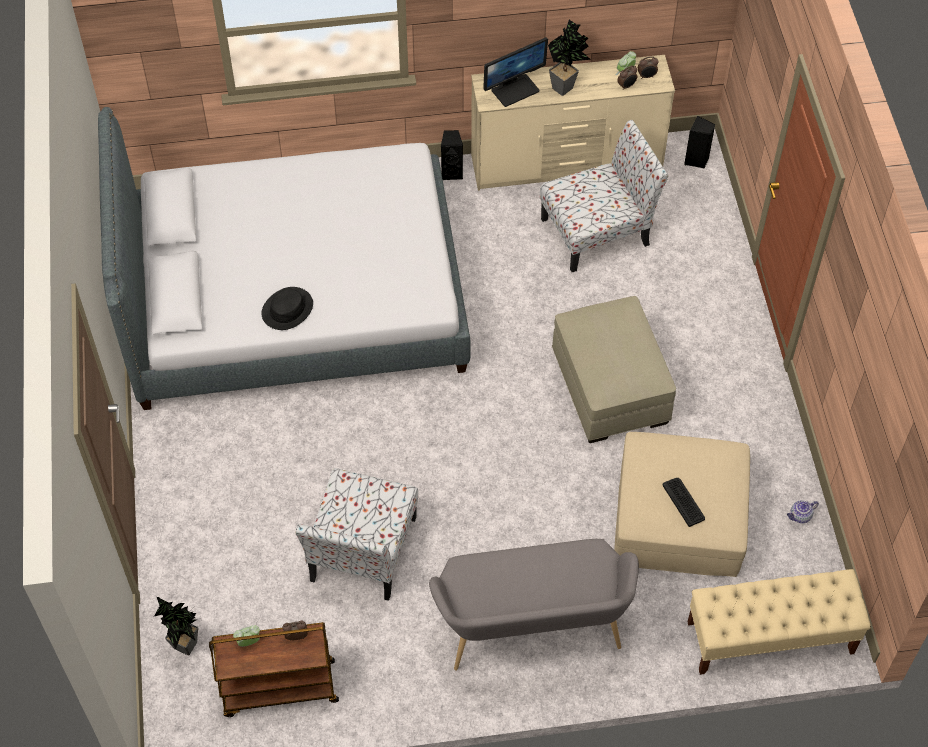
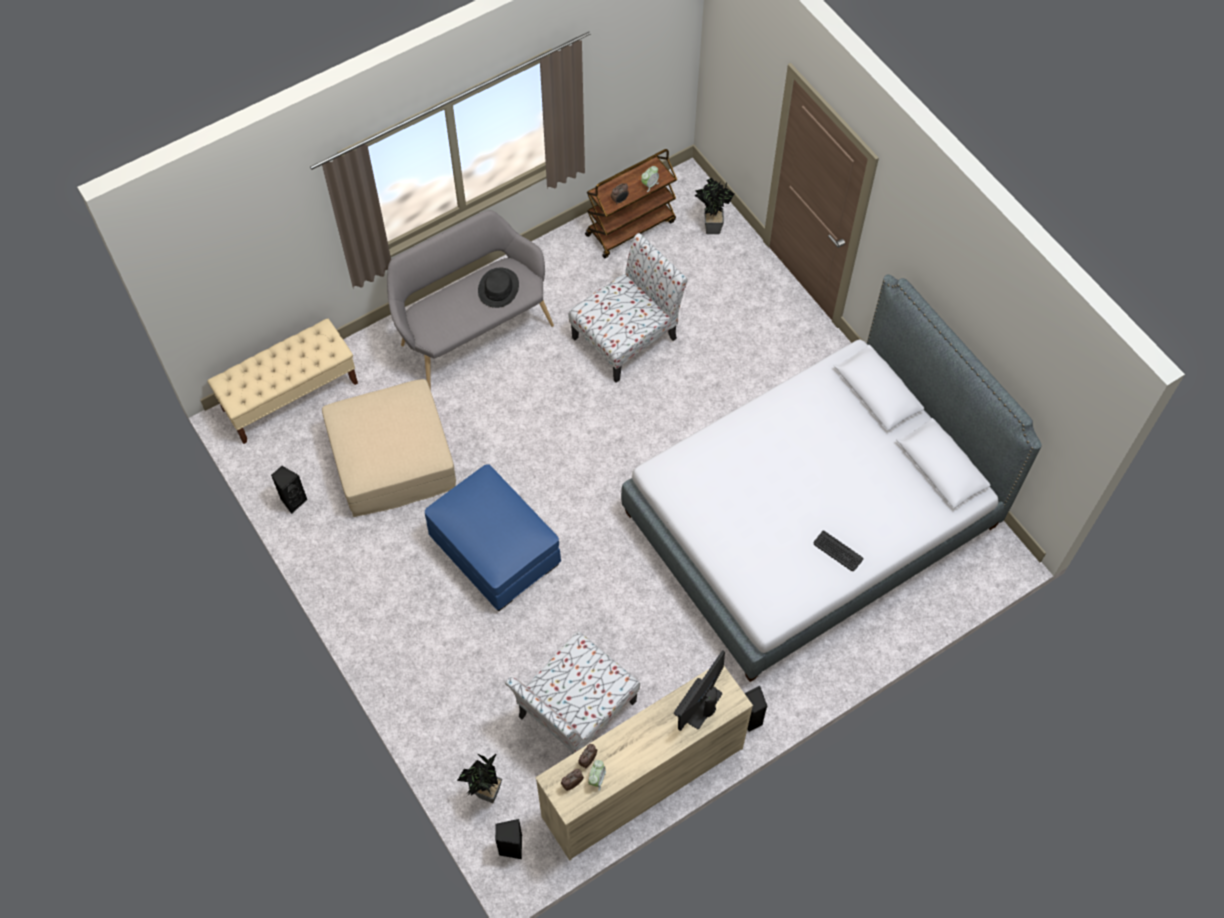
camera: 155 degrees right, 5 degrees up
black hat [262,287,313,330] -> black hat moved to [478,268,519,308]
chair [295,468,418,601] -> chair turned 60 degrees clockwise [568,233,688,383]
potted plant [548,20,591,96] -> potted plant moved to [457,753,502,803]
beige ottoman [552,296,676,443] -> blue ottoman [425,464,561,611]
keyboard [663,478,705,527] -> keyboard moved to [813,530,864,571]
teapot [787,500,819,523] -> black speaker [271,466,308,514]

